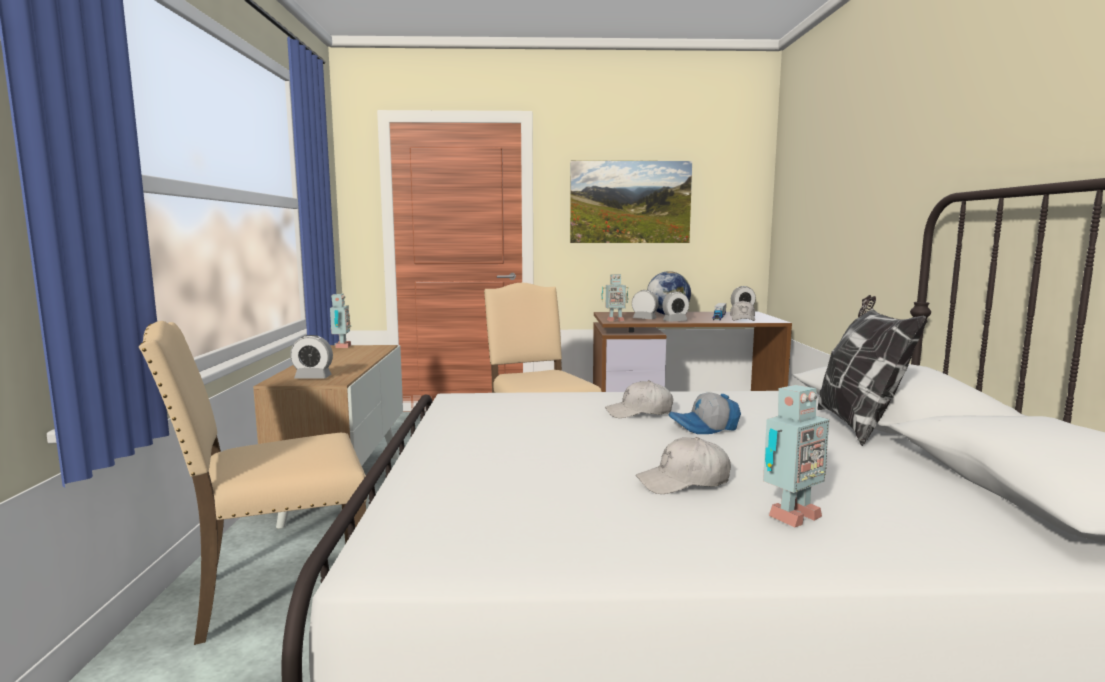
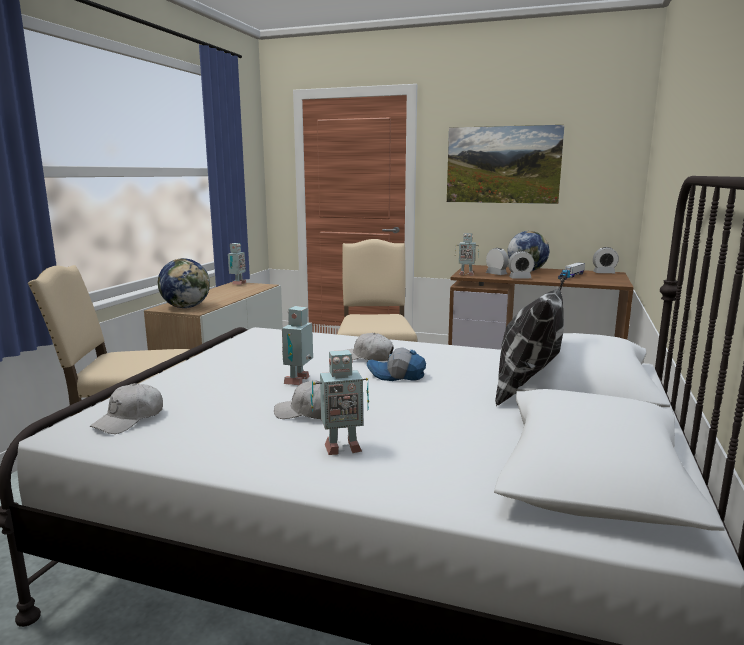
camera: 20 degrees right, 5 degrees up
alarm clock [290,335,333,379] -> globe [157,258,210,308]
white cap [730,300,755,321] -> white cap moved to [90,383,163,434]
none -> toy robot [282,306,313,385]

